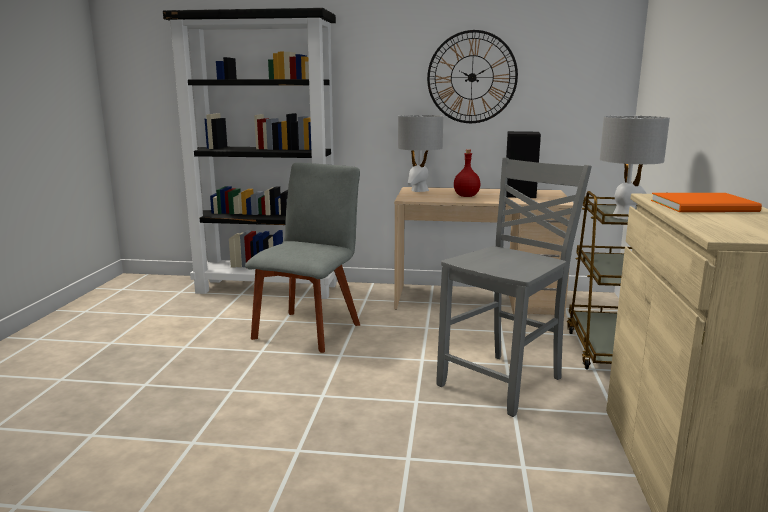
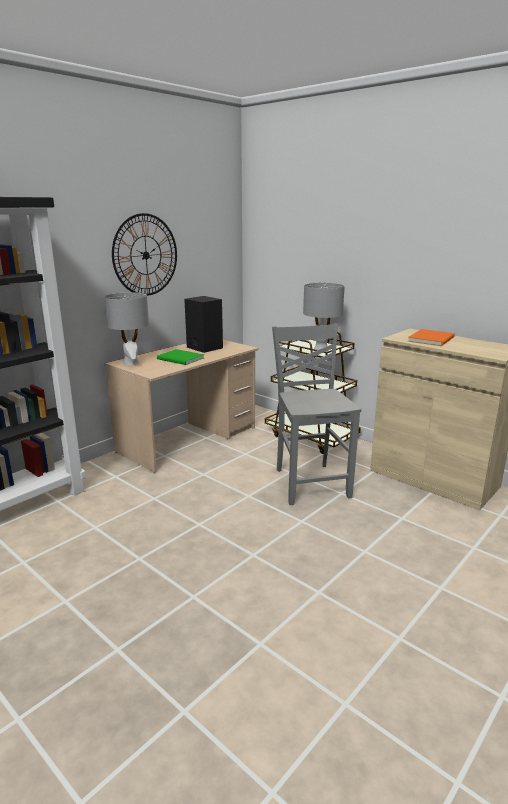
camera: 55 degrees left, 5 degrees up
grey chair [245,163,360,353] -> none
red bottle [454,149,481,197] -> green book [157,349,204,365]

